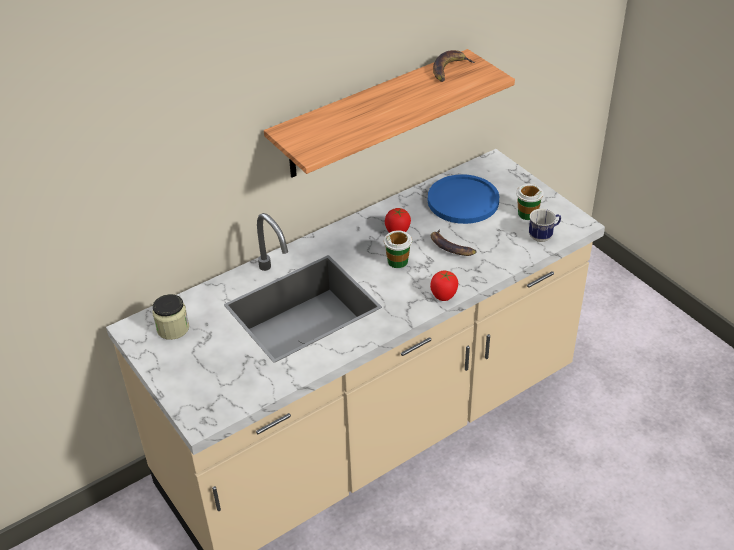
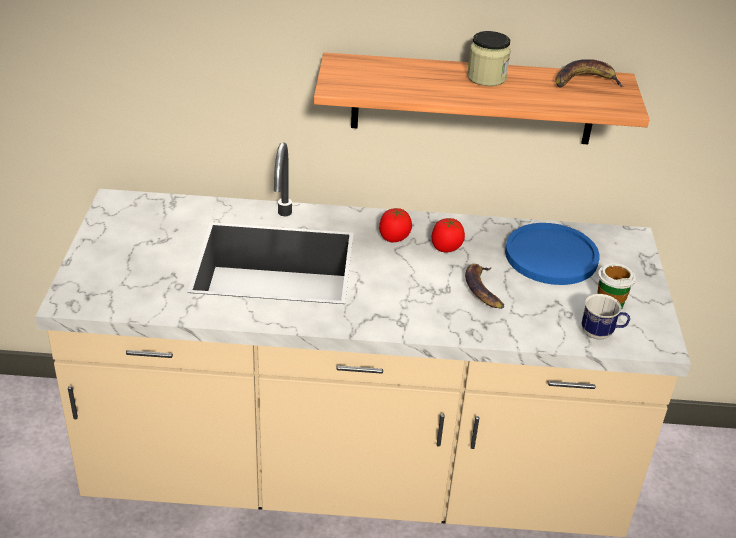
camera: 35 degrees right, 5 degrees down
jar [152,294,189,340] -> jar moved to [467,31,511,86]
cup [384,230,412,268] -> none
tomato [430,271,458,301] -> tomato moved to [379,208,412,242]

